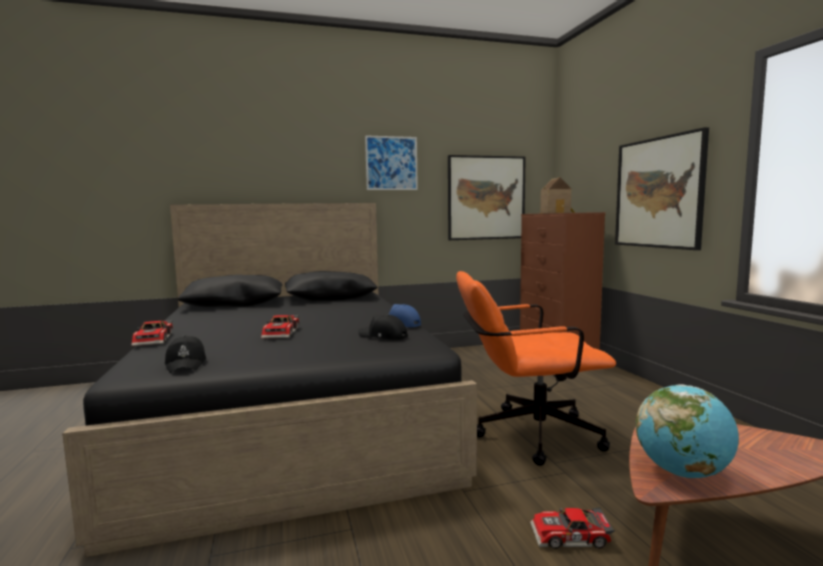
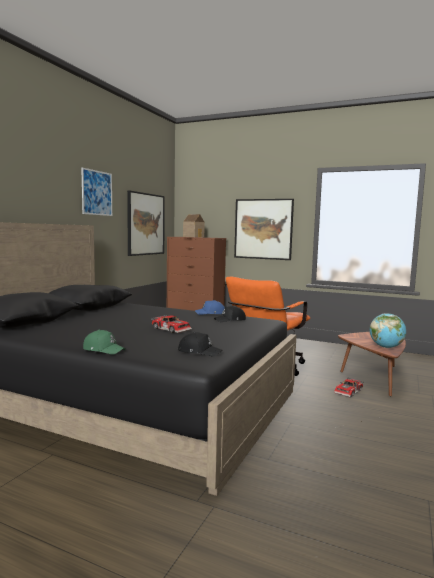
camera: 50 degrees left, 0 degrees up
toy car [131,320,173,346] -> green cap [83,329,125,355]

